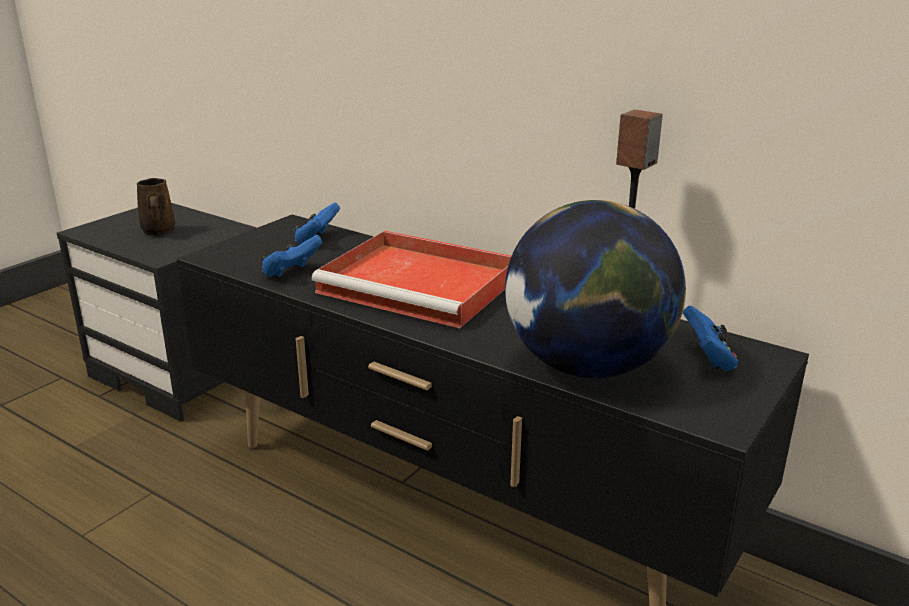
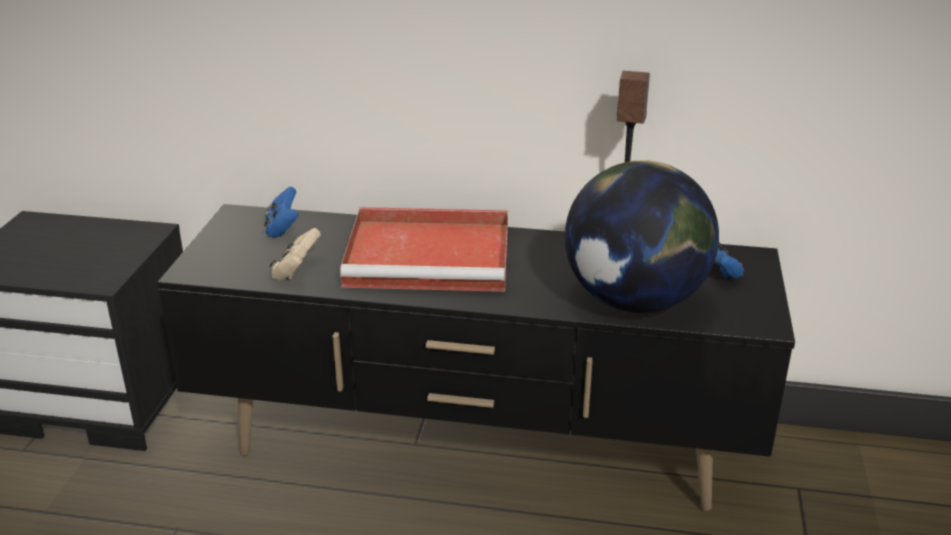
camera: 25 degrees left, 5 degrees up
brown mug [137,178,175,236] -> none
blue game controller [261,235,322,278] -> beige game controller [270,228,321,281]

